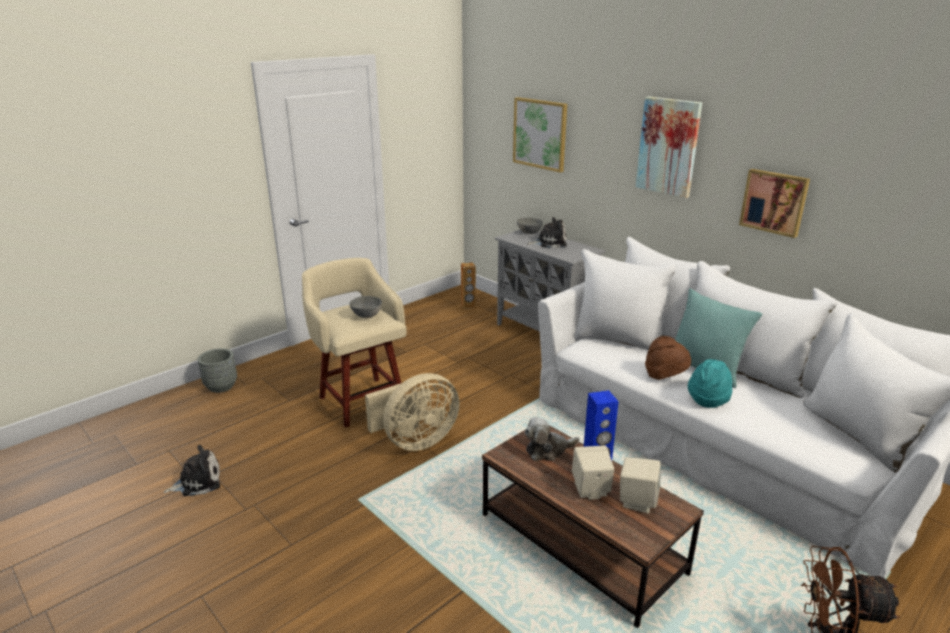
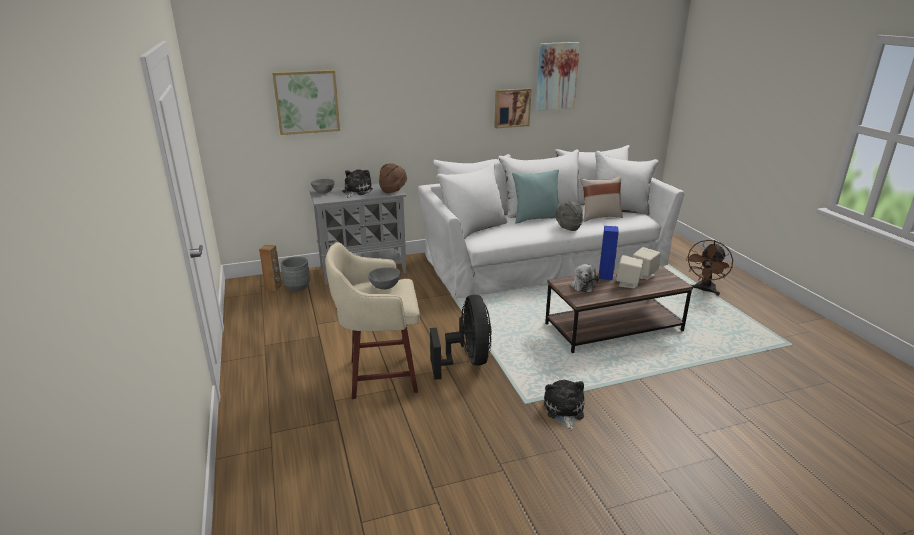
camera: 65 degrees left, 0 degrees up
plush toy [164,445,220,496] -> plush toy moved to [544,380,584,430]
grey planter [198,348,237,393] -> grey planter moved to [281,257,310,291]
beige fan [365,373,460,451] -> black fan [430,295,492,380]
picture [636,96,702,198] -> picture moved to [536,42,580,111]
brown hat [645,336,691,380] -> brown hat moved to [379,163,407,193]
turquoise hat [688,359,732,408] -> grey hat [555,201,583,231]
none -> beige pillow [580,176,623,222]

